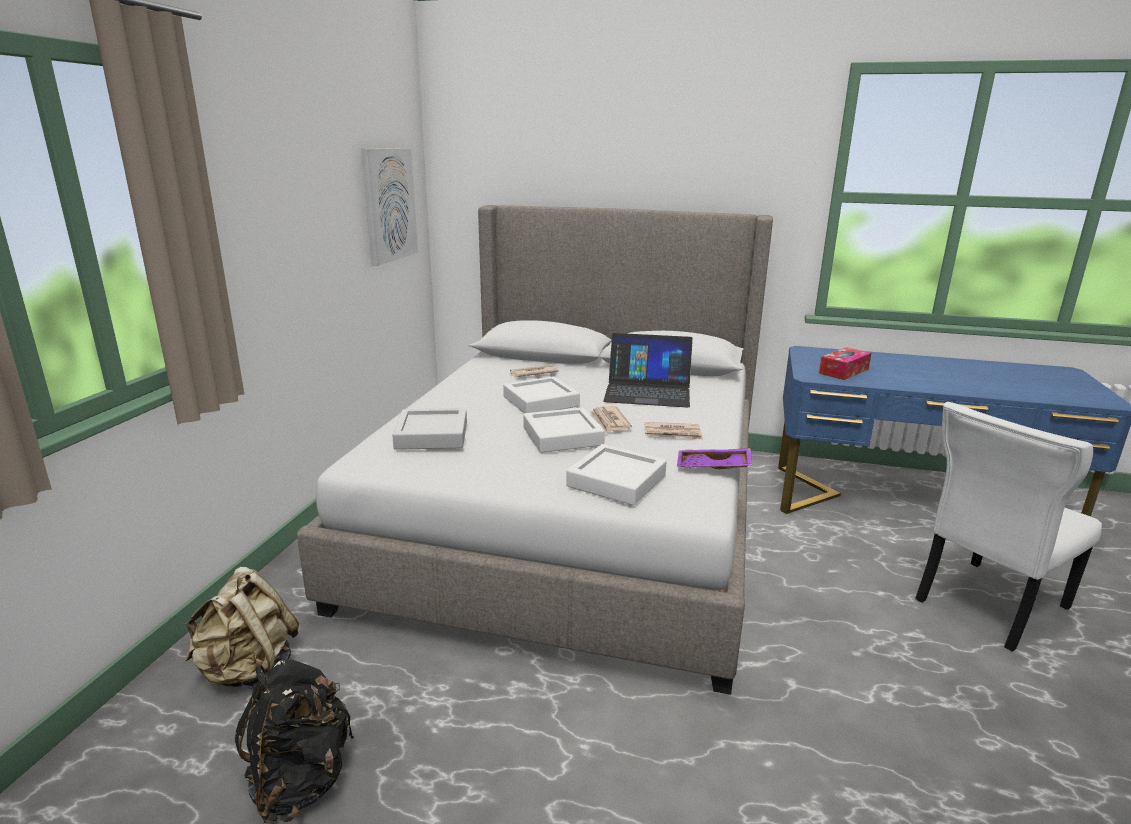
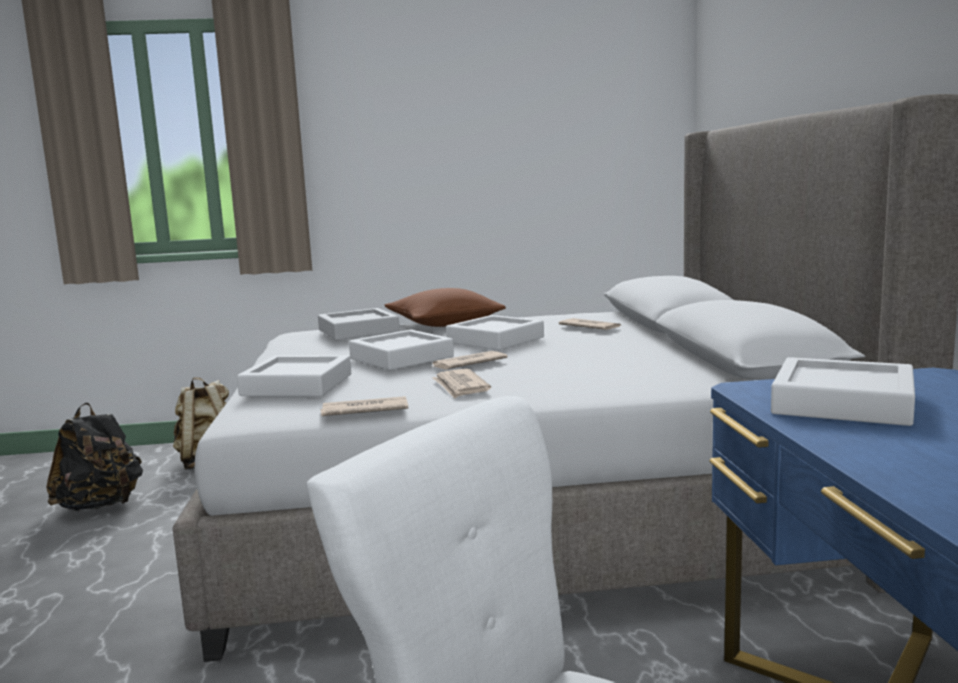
camera: 70 degrees right, 10 degrees down
picture [361,148,418,266] -> none
laptop [604,333,693,408] -> none
purple tray [677,448,752,469] -> newspaper [321,396,408,416]
tissue box [819,347,871,380] -> white tray [771,357,915,426]
none -> brown pillow [385,288,506,327]

